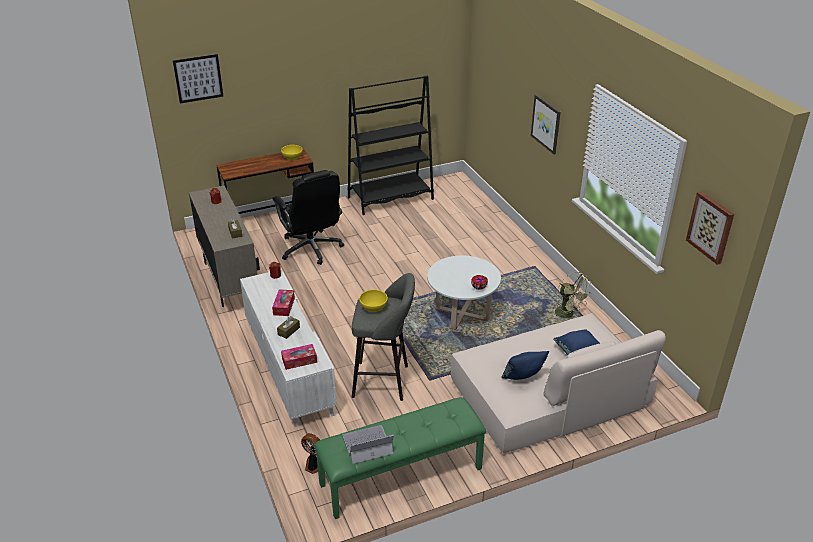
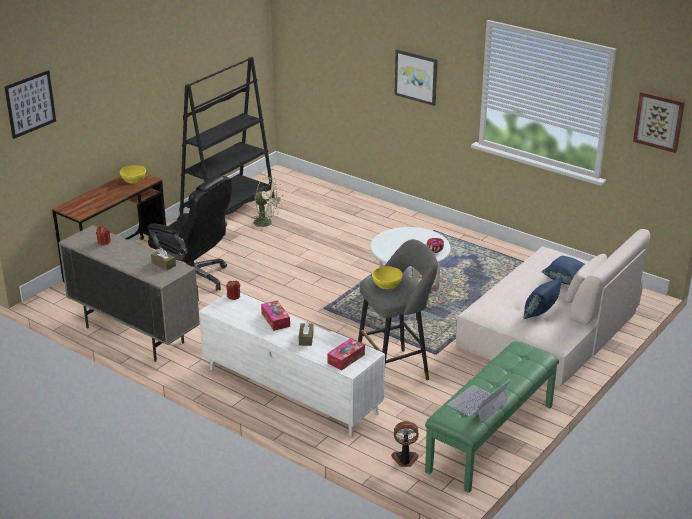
camera: 30 degrees left, 5 degrees down
green fan [555,272,592,322] -> green fan moved to [252,177,282,231]

